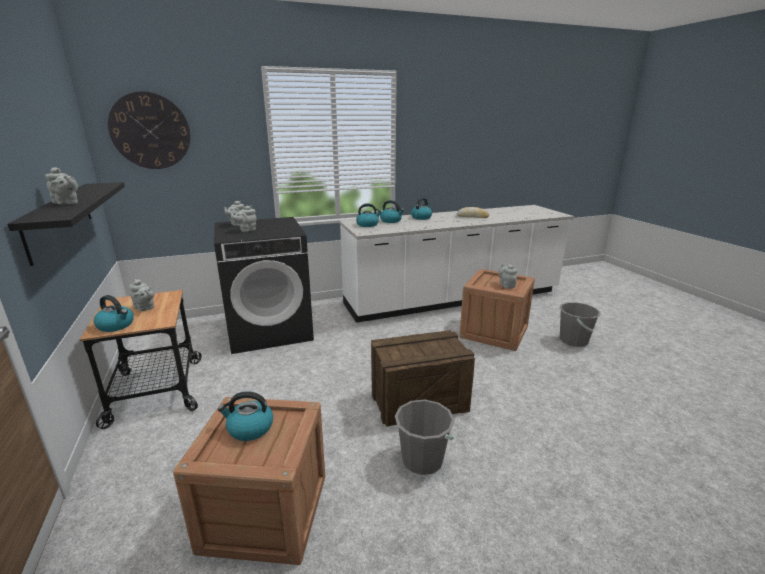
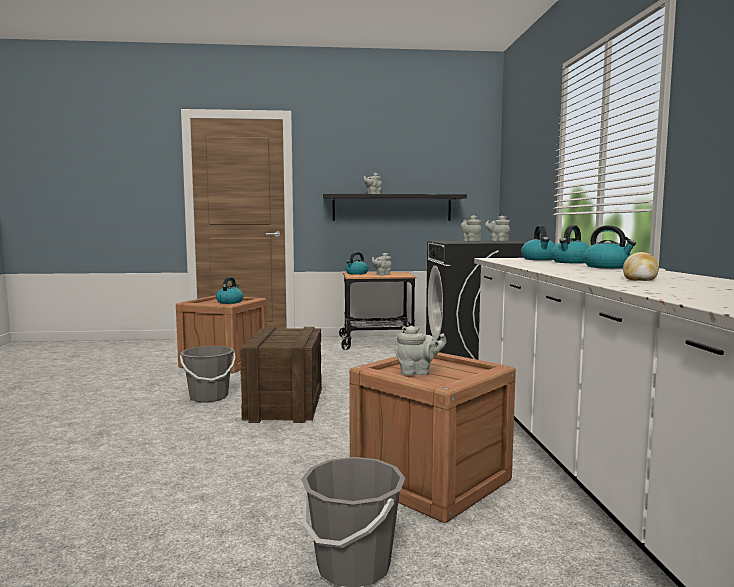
camera: 105 degrees right, 15 degrees down
wall clock [108,91,190,169] -> none

